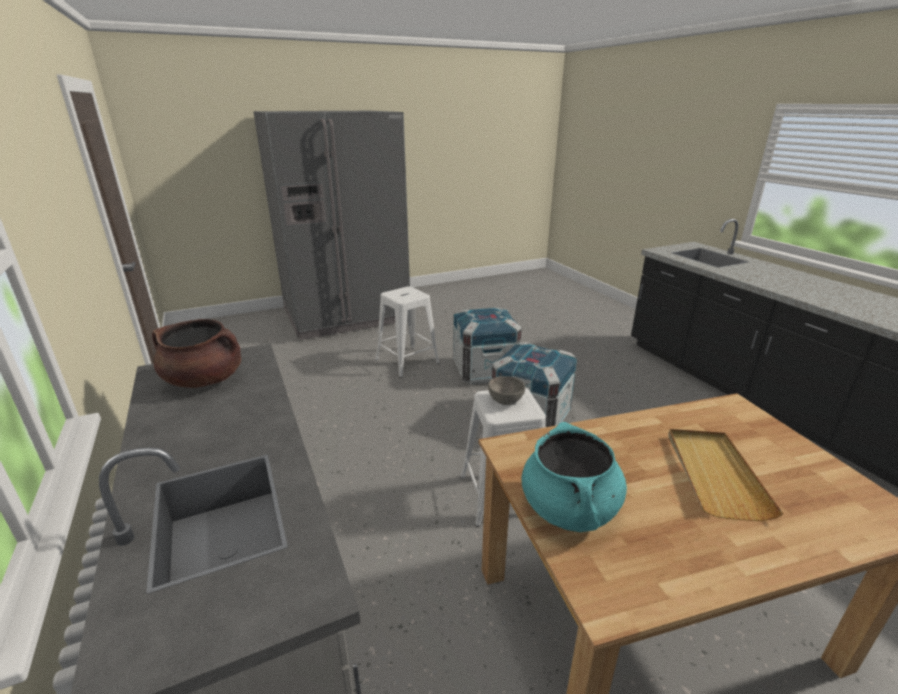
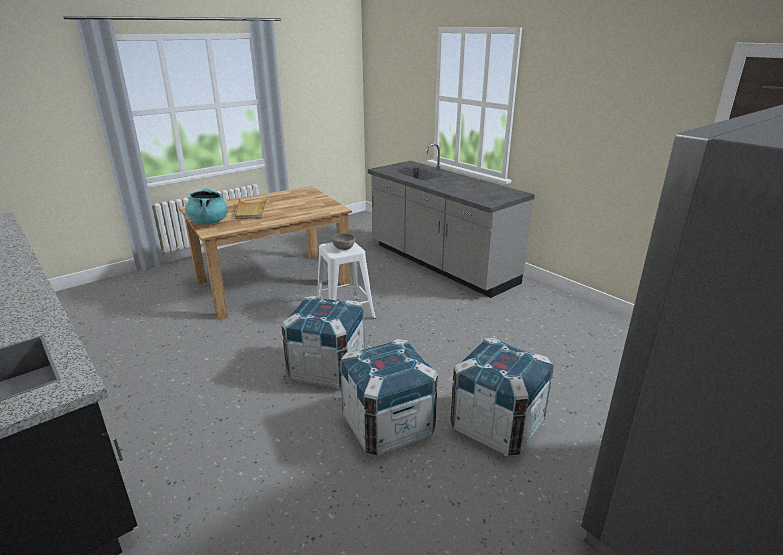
camera: 165 degrees right, 0 degrees up
brown cooking pot [152,319,241,388] -> none
white stool [375,287,440,378] -> crate [450,338,554,456]
turquoise cooking pot [521,422,627,532] -> turquoise cooking pot moved to [185,188,228,225]

